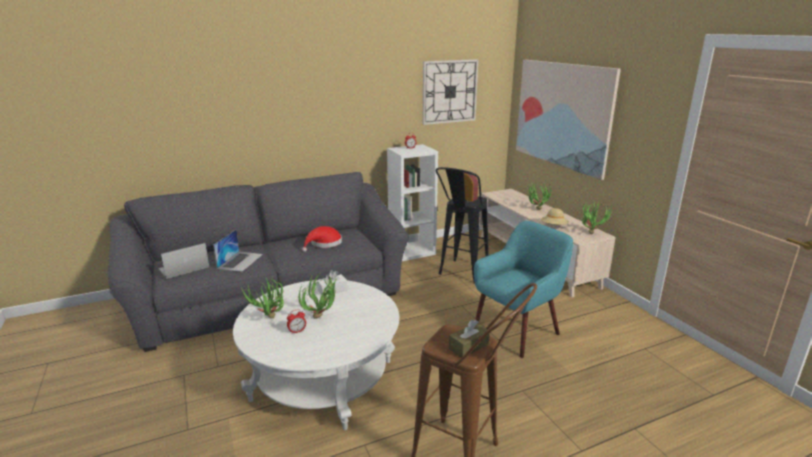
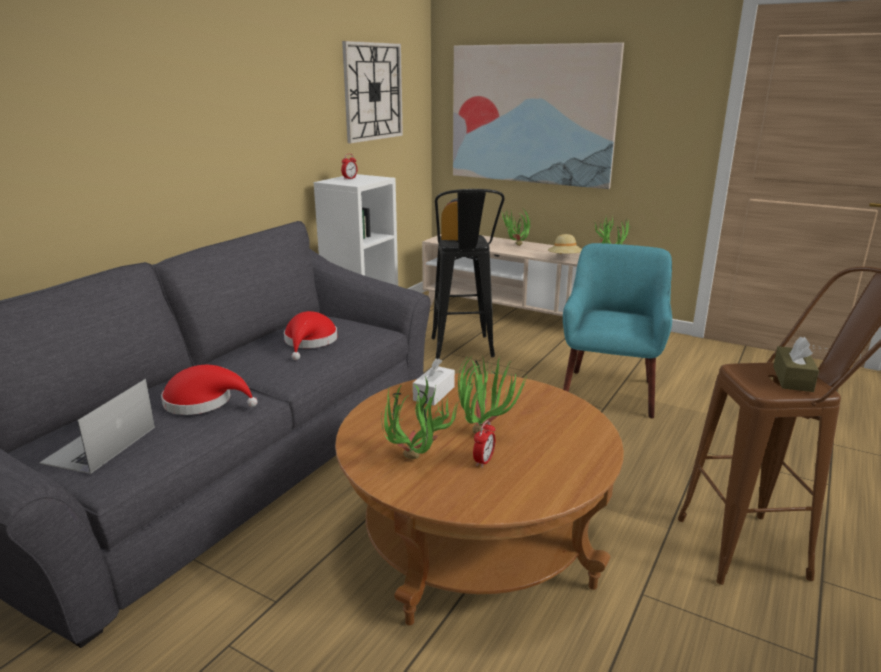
camera: 35 degrees left, 0 degrees up
laptop [213,230,263,272] -> red hat [161,365,258,415]
white coffee table [233,280,399,430] -> brown coffee table [335,373,624,625]

